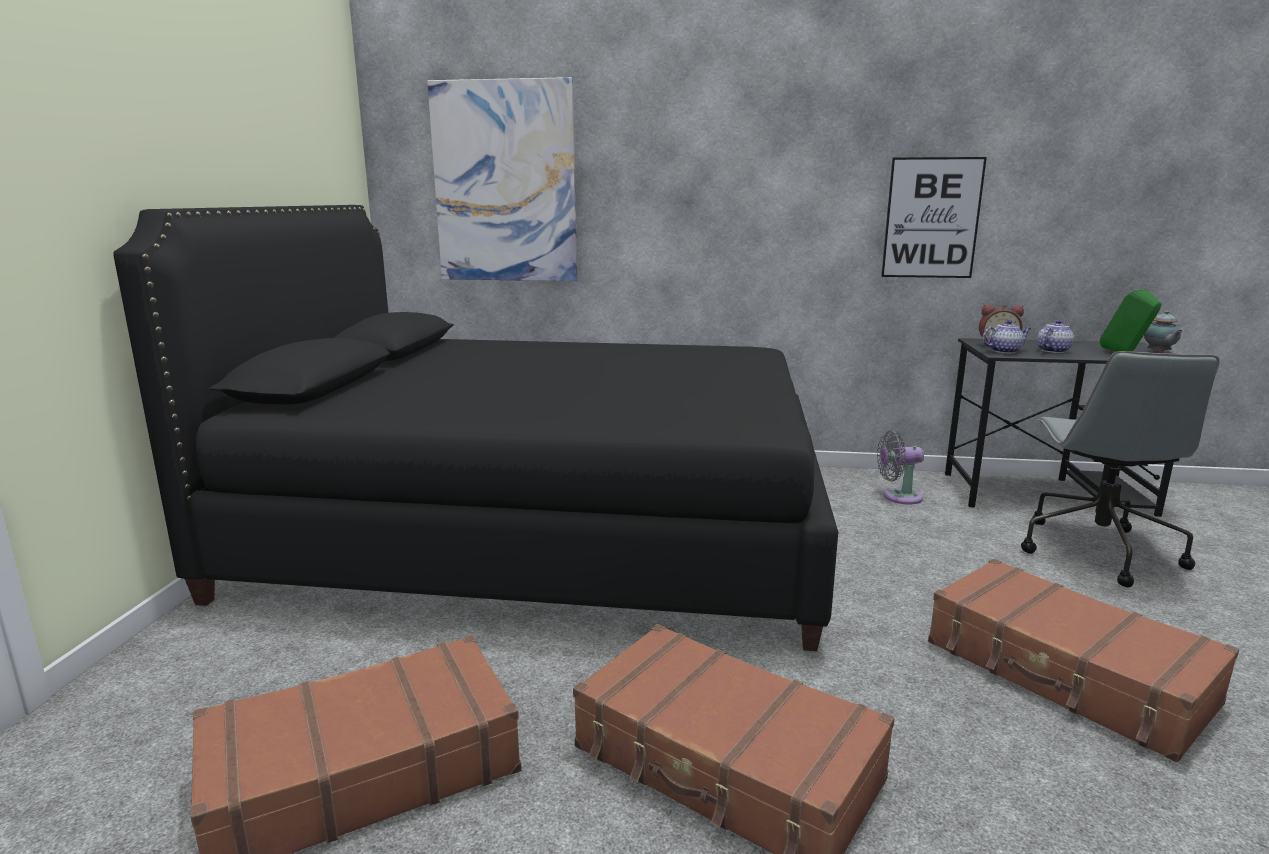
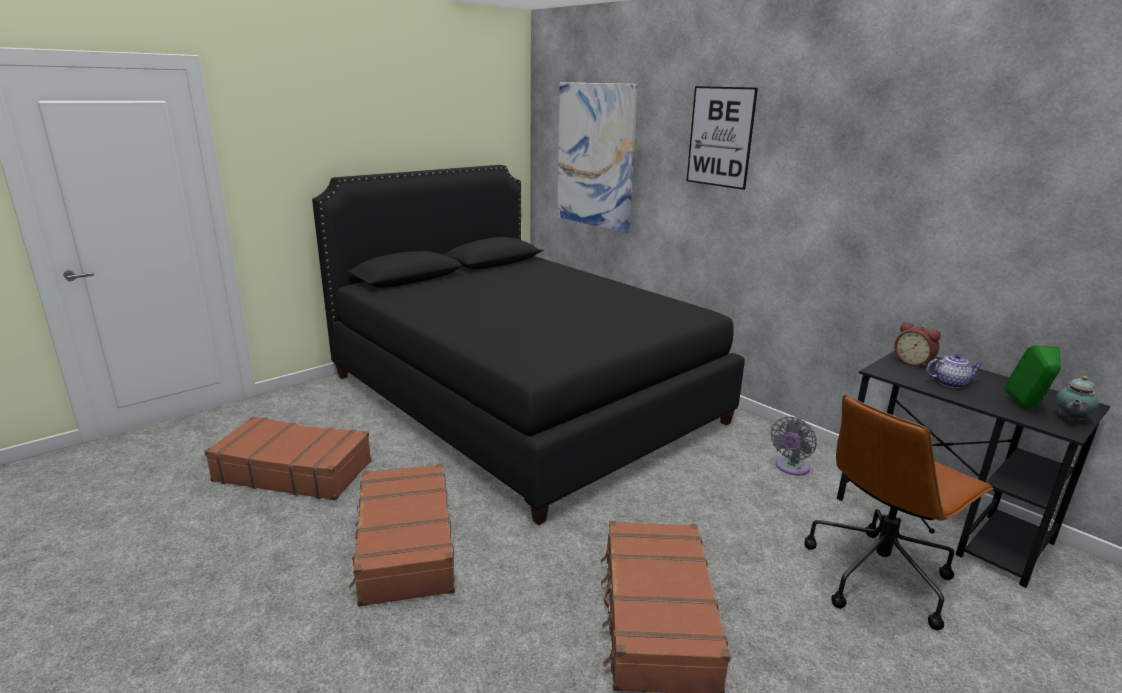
camera: 40 degrees right, 5 degrees up
grey fan [877,430,924,504] -> grey fan turned 90 degrees counterclockwise [771,417,817,476]
picture [881,157,987,278] -> picture moved to [687,86,758,190]
teapot [982,320,1031,353] -> none
grey office chair [1021,351,1220,587] -> brown office chair [804,395,994,630]

